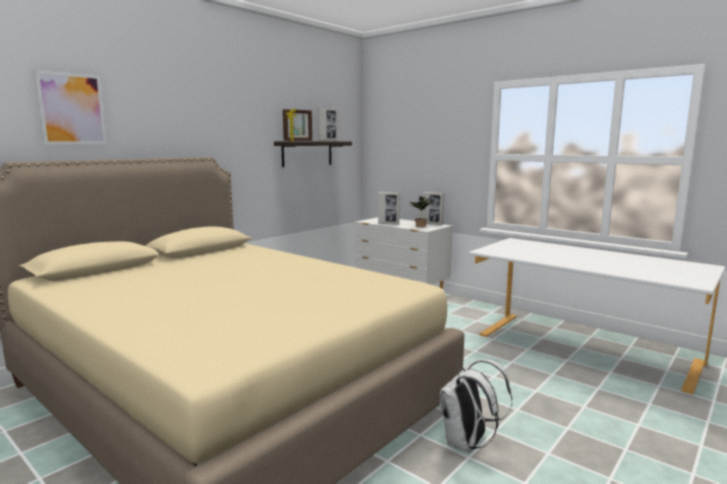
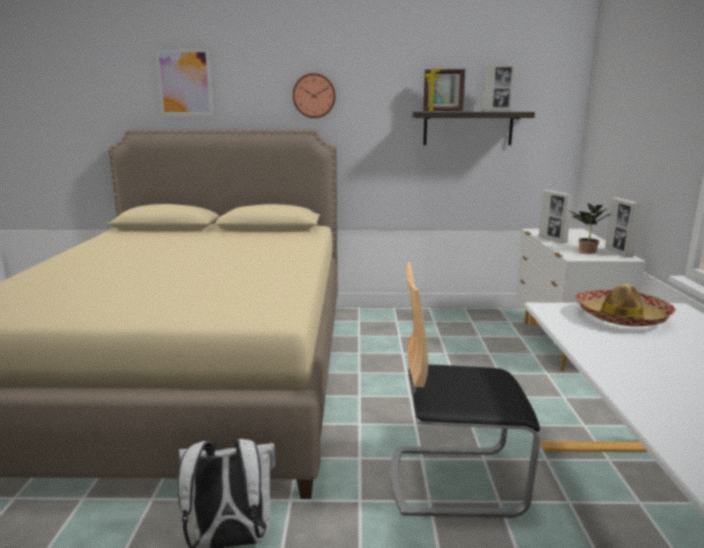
camera: 50 degrees right, 5 degrees up
none -> wall clock [293,73,336,118]
none -> chair [390,262,540,518]
none -> hat [576,283,676,327]

